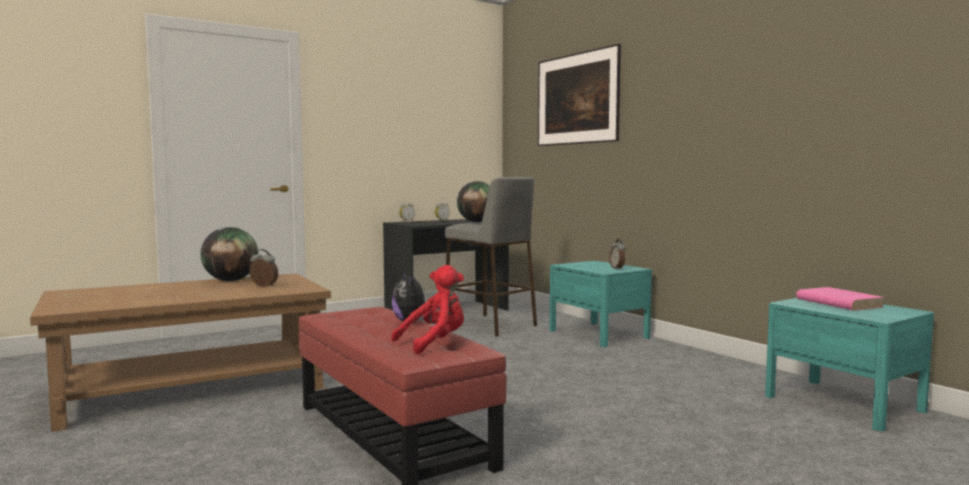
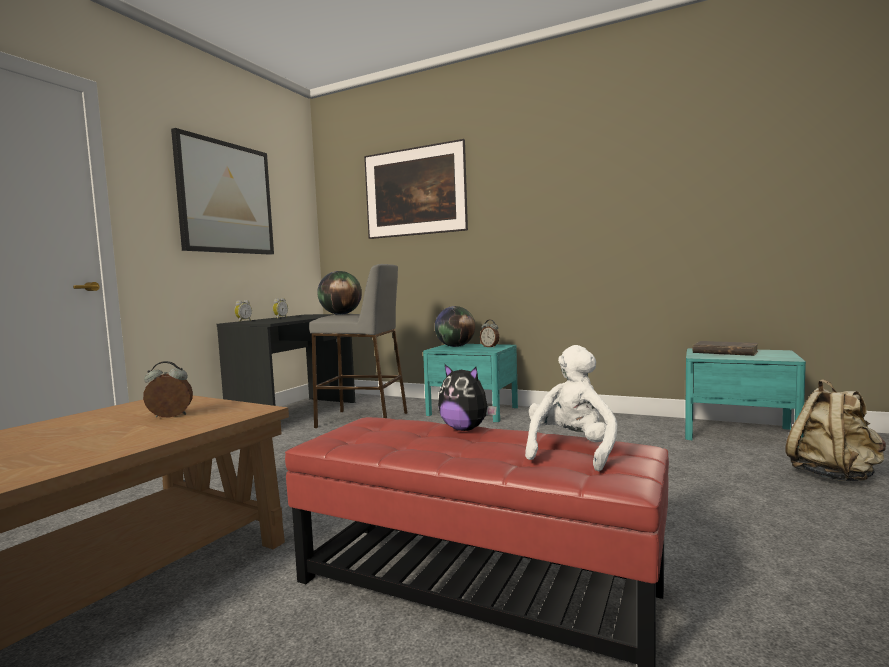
camera: 30 degrees left, 0 degrees up
globe [201,227,258,281] -> globe moved to [435,306,475,347]
red plush toy [391,265,464,354] -> white plush toy [525,345,618,471]
pink book [796,287,885,311] -> brown book [692,341,758,356]
none -> picture [171,128,274,255]
none -> beige backpack [785,379,886,481]

